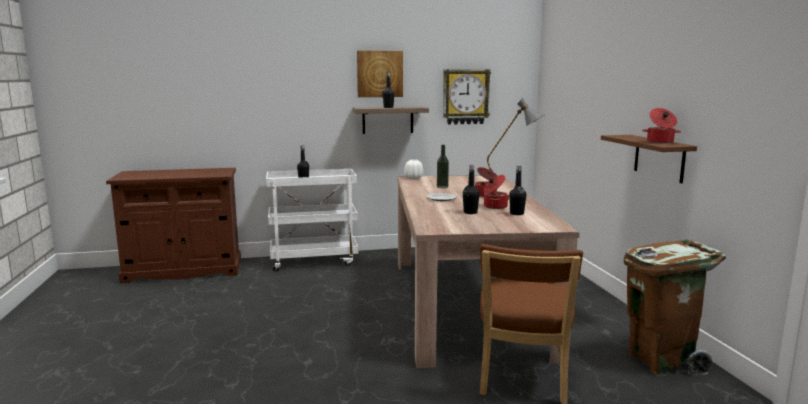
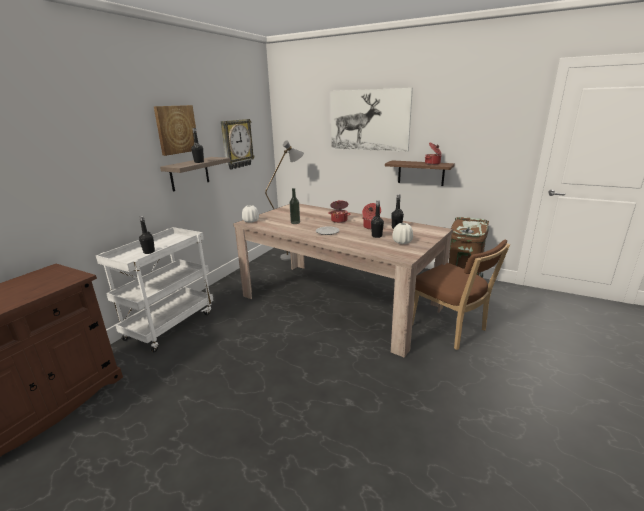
camera: 50 degrees left, 10 degrees up
none -> picture [331,88,413,151]
none -> white vase [392,223,413,244]

